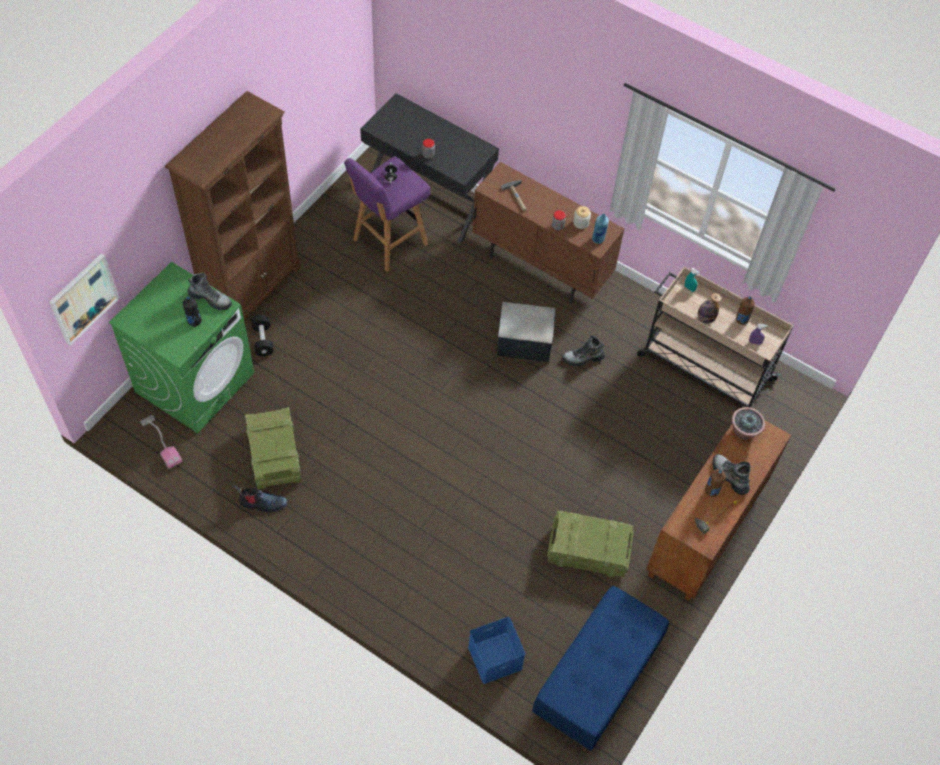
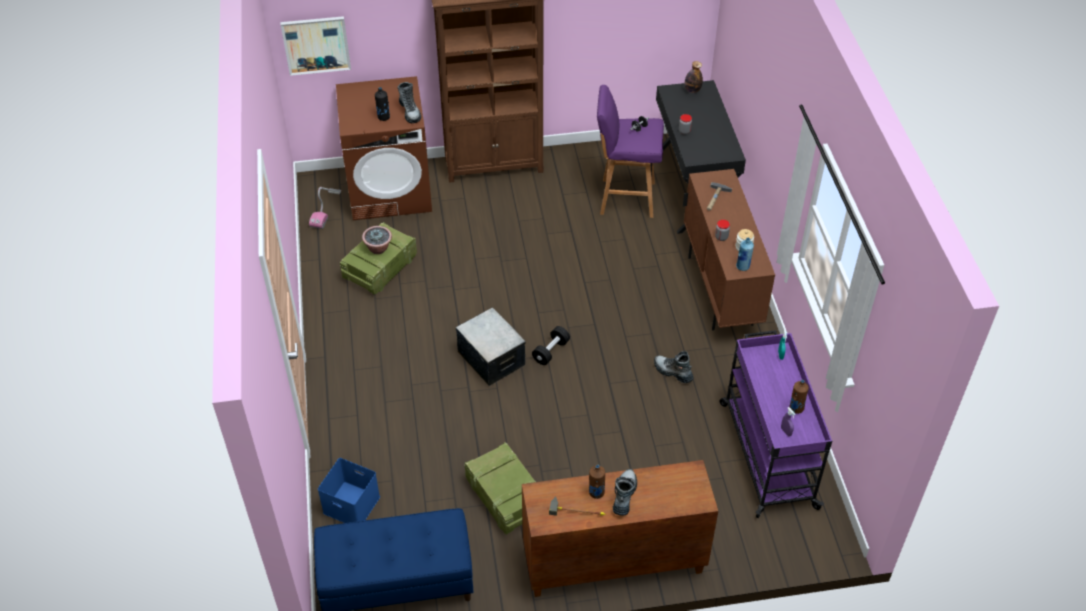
camera: 50 degrees right, 10 degrees down
green washing machine [109,262,254,433] -> brown washing machine [336,76,432,220]
boot [234,485,287,513] -> none
black dumbbell [251,315,274,356] -> black dumbbell moved to [532,326,570,365]
storage box [496,302,556,363] -> storage box moved to [456,307,526,386]
beige cart [637,267,794,408] -> purple cart [719,330,832,518]
bottle [698,293,721,324] -> bottle moved to [685,61,703,93]
potted plant [732,407,765,440] -> potted plant moved to [362,226,392,254]

